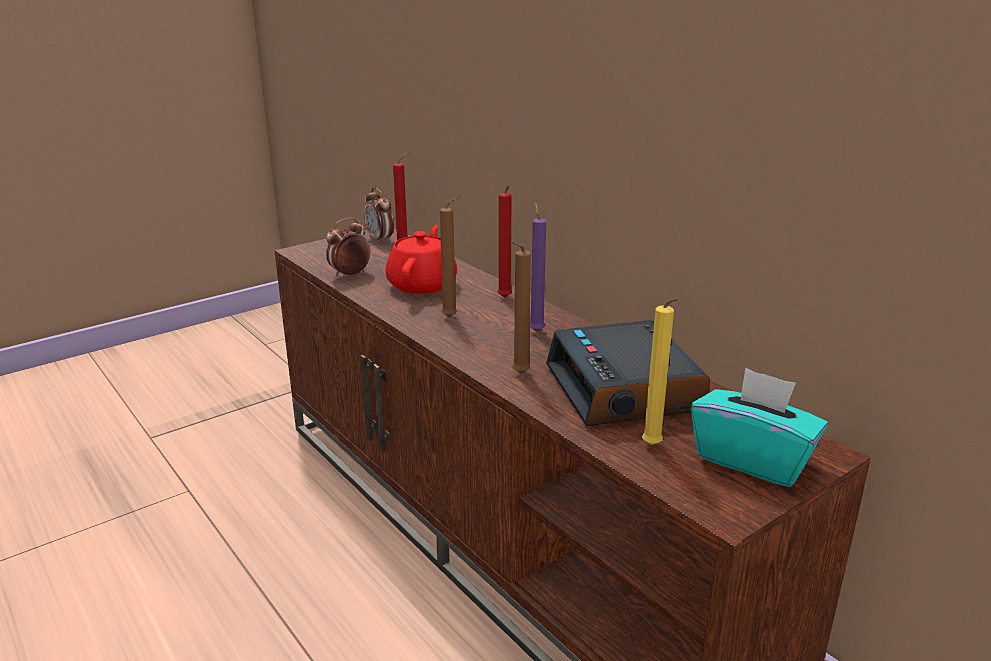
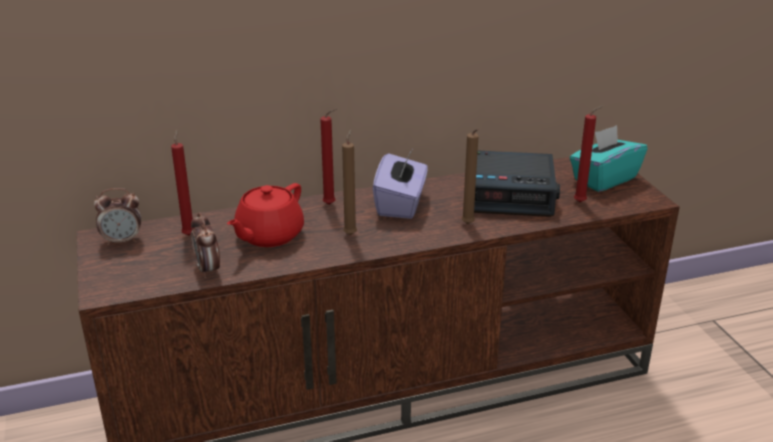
camera: 70 degrees left, 5 degrees up
red teapot [385,225,457,294] -> red teapot turned 90 degrees counterclockwise [227,183,304,247]
purple candle [529,203,546,332] -> purple tissue box [373,150,428,219]
yellow candle [642,298,679,445] -> red candle [574,105,603,202]

